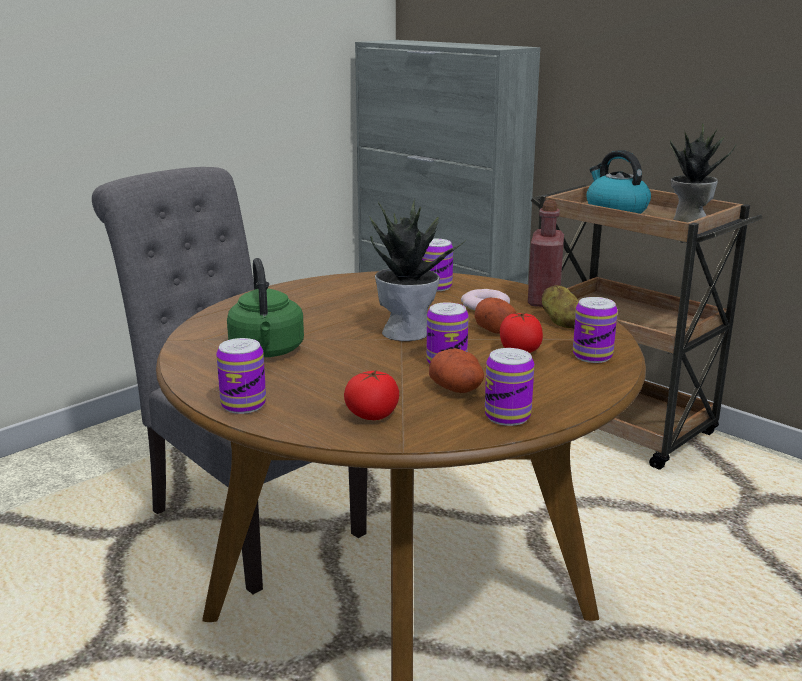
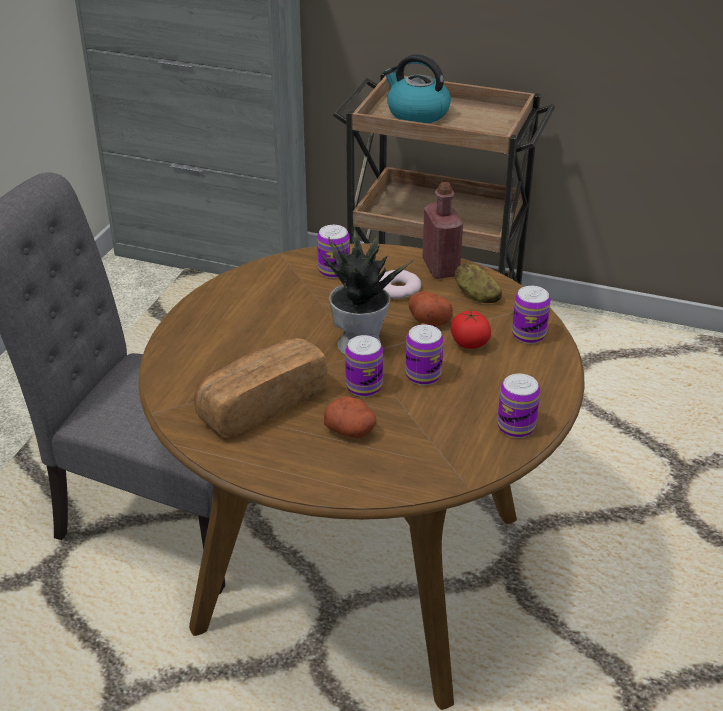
camera: 25 degrees left, 15 degrees up
can [216,338,266,414] -> can moved to [345,335,383,397]
green kettle [227,258,304,357] -> bread [194,338,327,437]
tomato [344,369,399,420] -> none
potato [429,348,484,393] -> potato moved to [324,396,377,438]
potted plant [670,124,736,222] -> none

